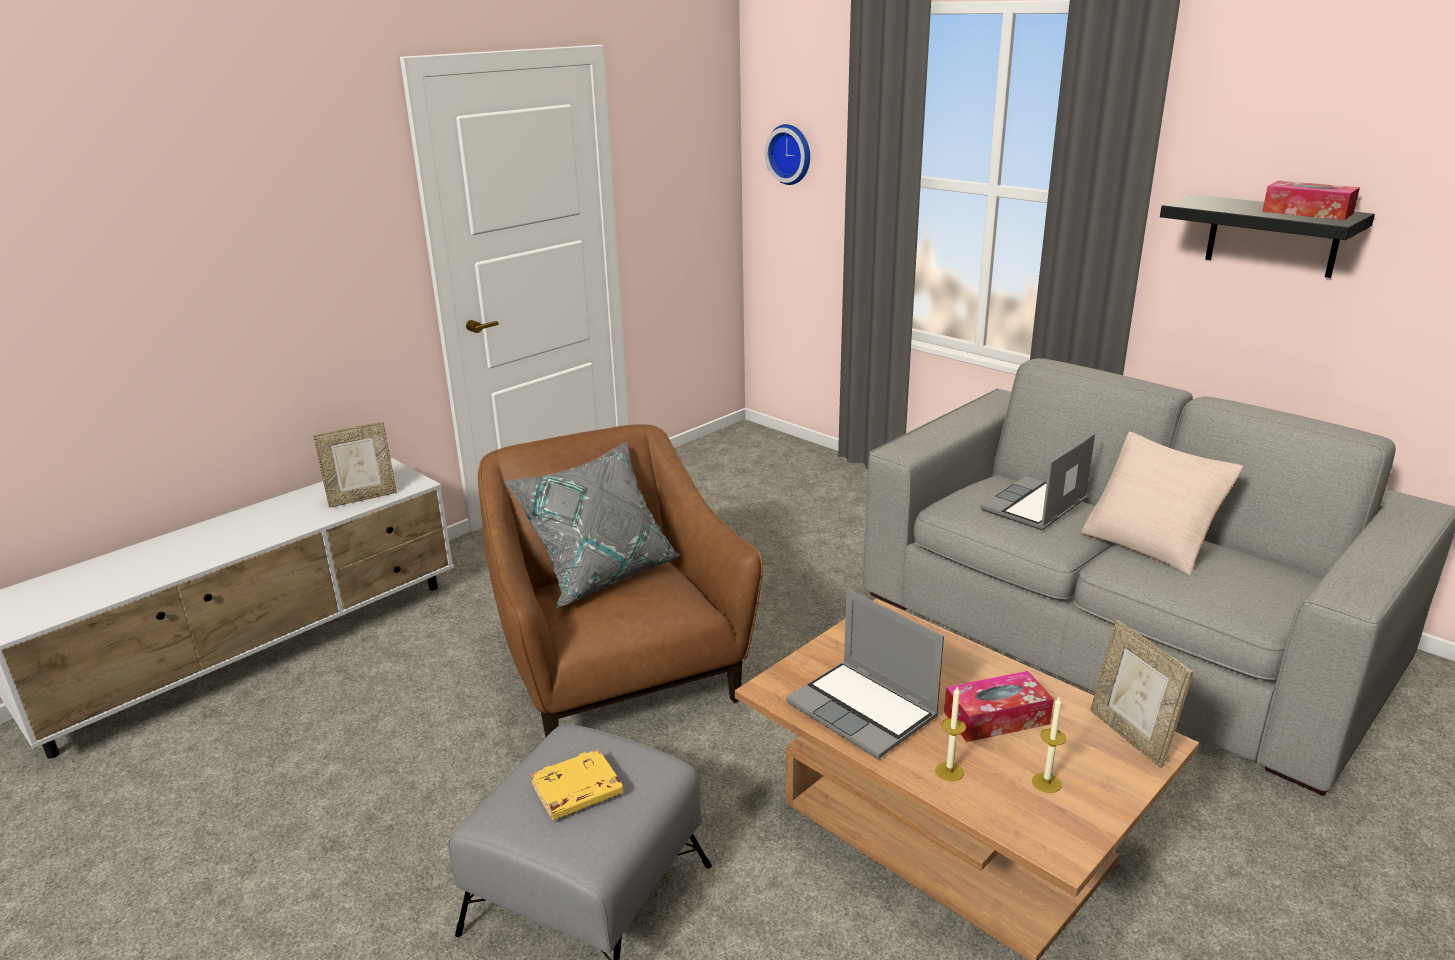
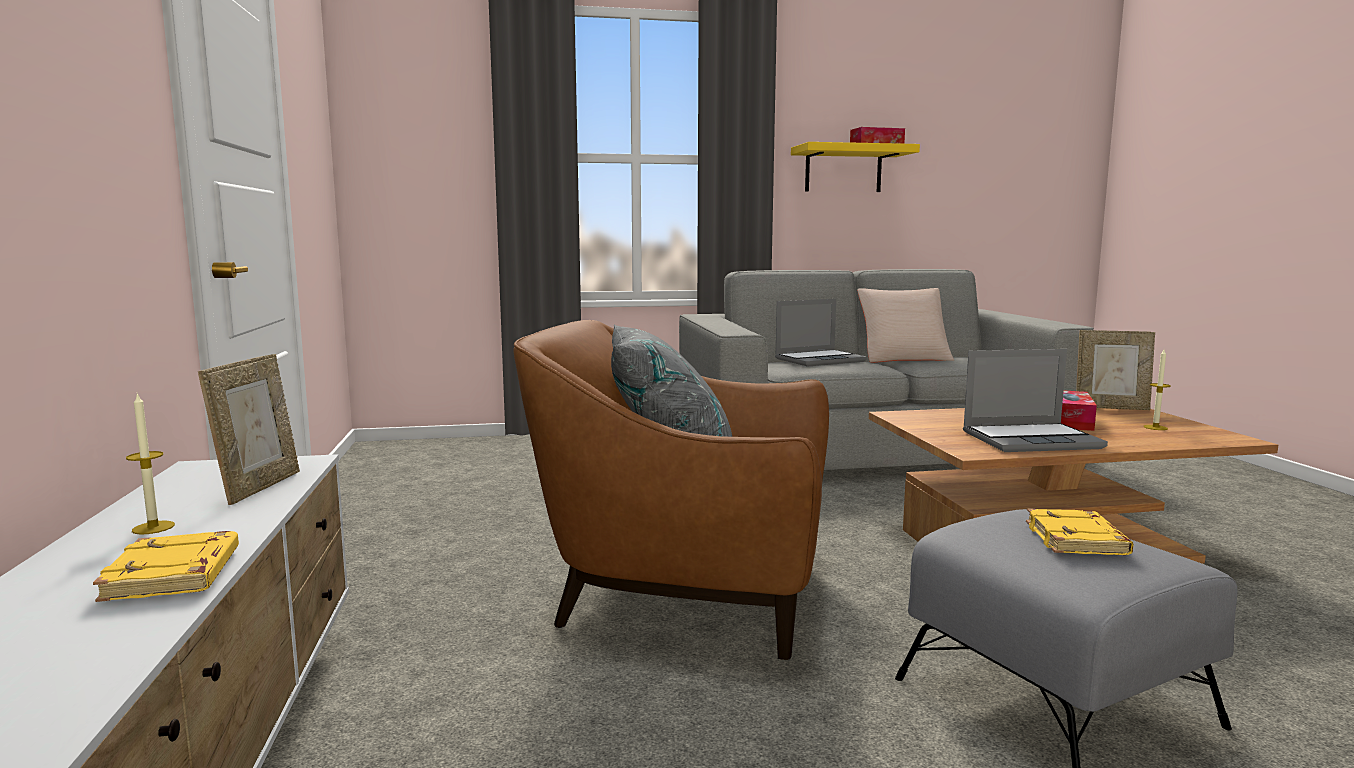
camera: 55 degrees left, 15 degrees down
wall clock [765,124,810,185] -> none
candle [935,686,966,781] -> candle moved to [126,393,175,535]
laptop [980,433,1095,530] -> laptop turned 105 degrees counterclockwise [775,299,867,367]
black shelf [1160,194,1375,278] -> yellow shelf [791,142,920,192]
none -> yellow book [93,531,239,602]

